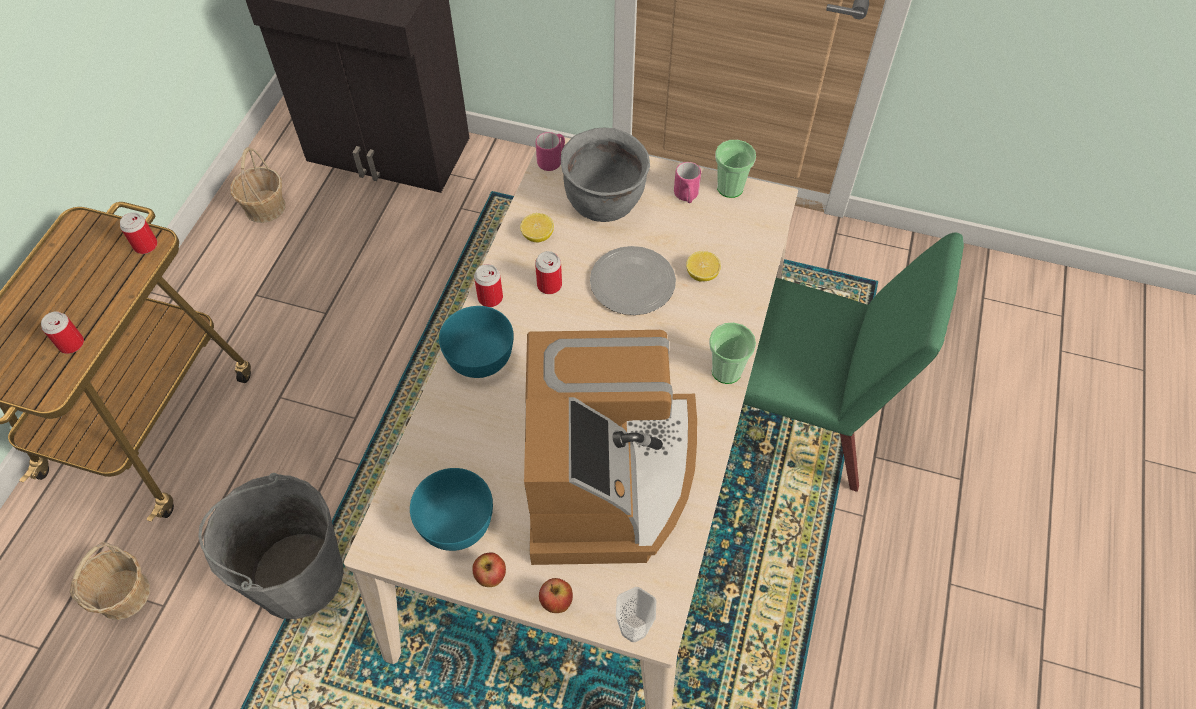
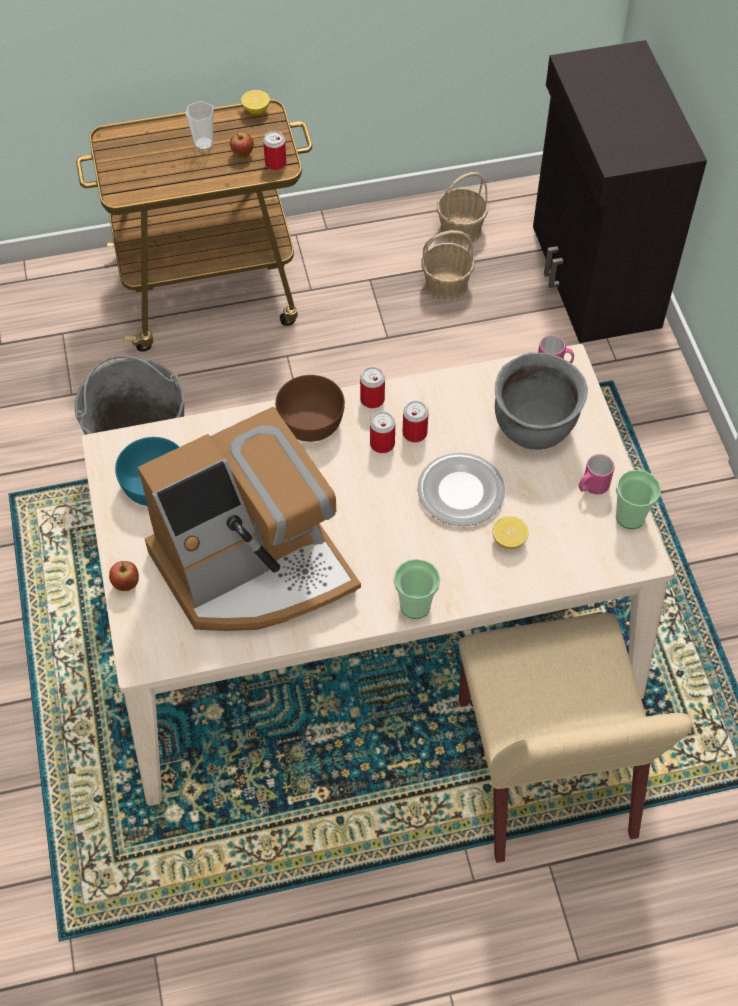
camera: 60 degrees right, 0 degrees up
can [41,311,84,354] -> can moved to [370,411,395,453]
basket [70,542,150,620] -> basket moved to [422,230,475,302]
turquoise bowl [439,306,514,378] -> brown bowl [275,375,345,442]
apple [472,552,506,587] -> apple moved to [230,132,254,158]
lemon [520,213,554,242] -> lemon moved to [241,90,270,115]
cup [616,587,656,642] -> cup moved to [186,101,214,151]
green chair [743,233,964,492] -> beige chair [459,613,692,863]

